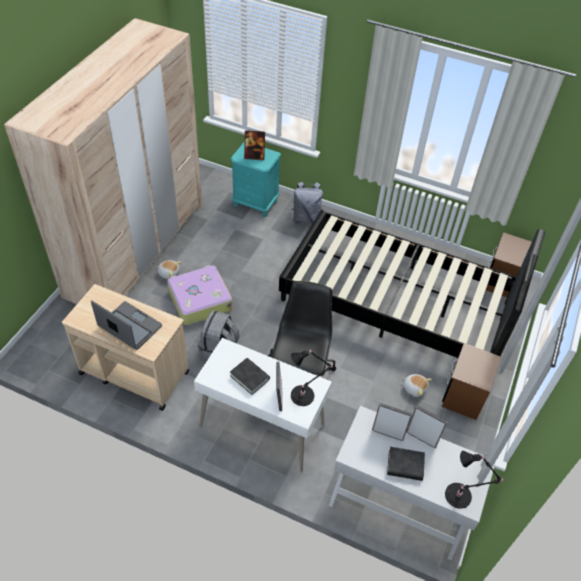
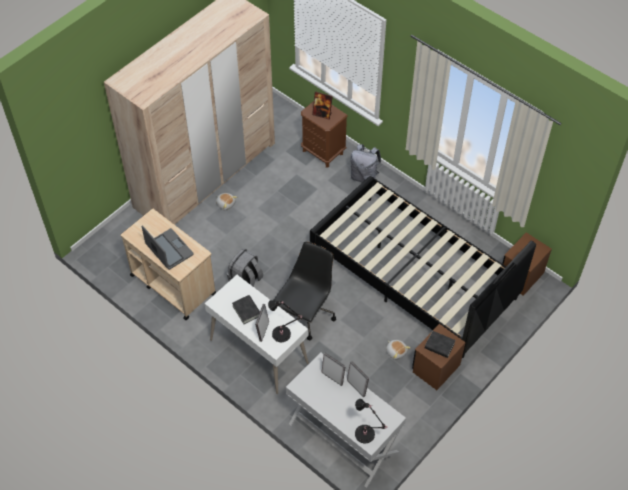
camera: 20 degrees right, 5 degrees up
suitcase [167,265,232,325] -> none
turquoise nightstand [231,142,281,217] -> brown nightstand [301,101,348,167]
black book [387,447,425,481] -> black book moved to [425,331,456,358]

